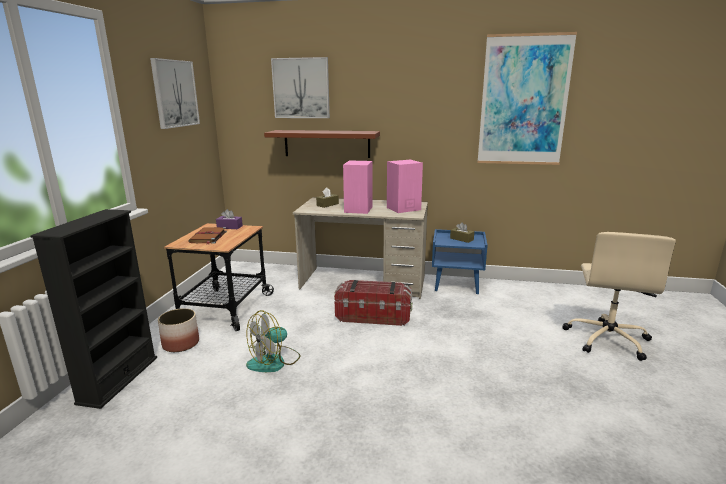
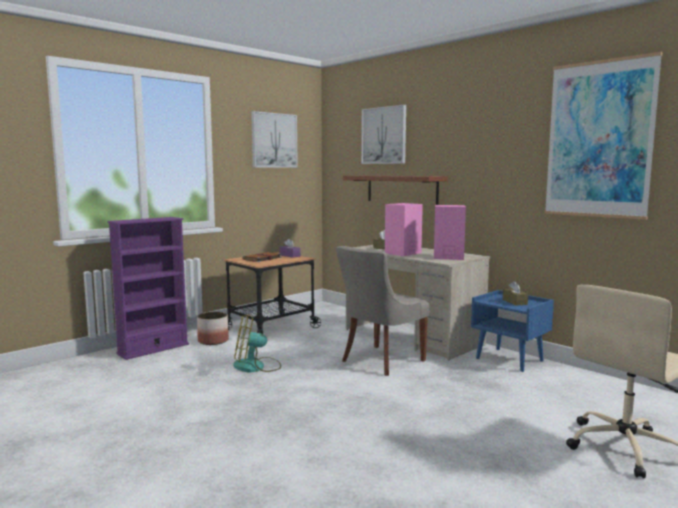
camera: 35 degrees right, 10 degrees down
black bookcase [30,209,157,409] -> purple bookcase [108,217,189,360]
storage box [334,280,412,326] -> grey chair [336,246,429,376]

